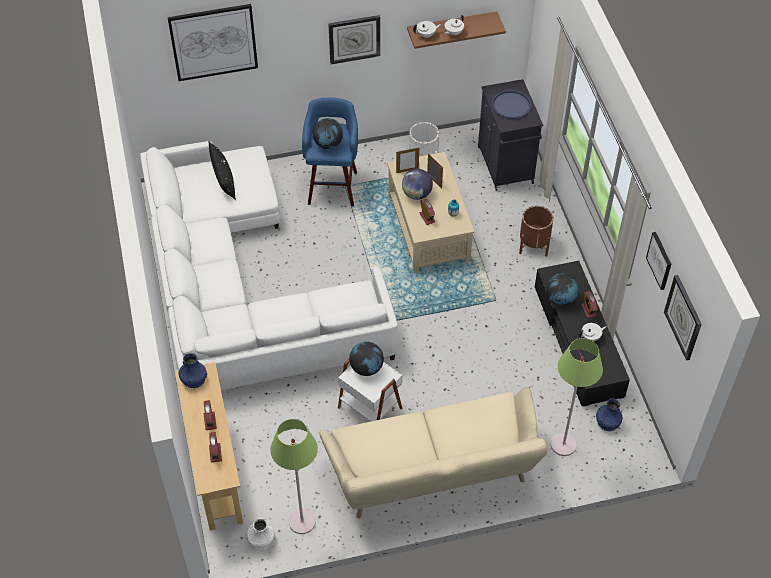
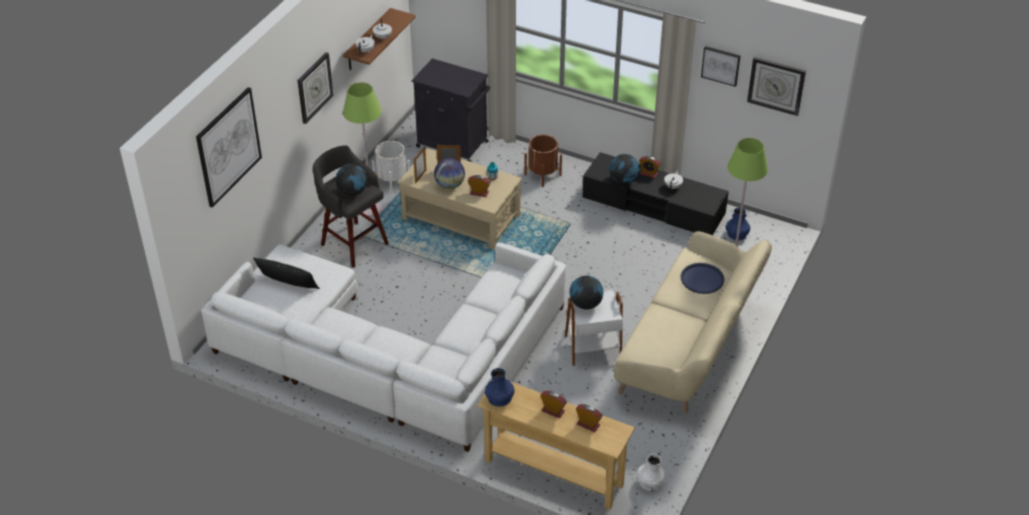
camera: 50 degrees left, 10 degrees down
green floor lamp [270,419,318,534] -> green floor lamp moved to [343,82,383,217]
blue stool [302,97,358,206] -> grey stool [313,145,389,268]
blue tray [492,90,532,119] -> blue tray moved to [680,263,724,294]

